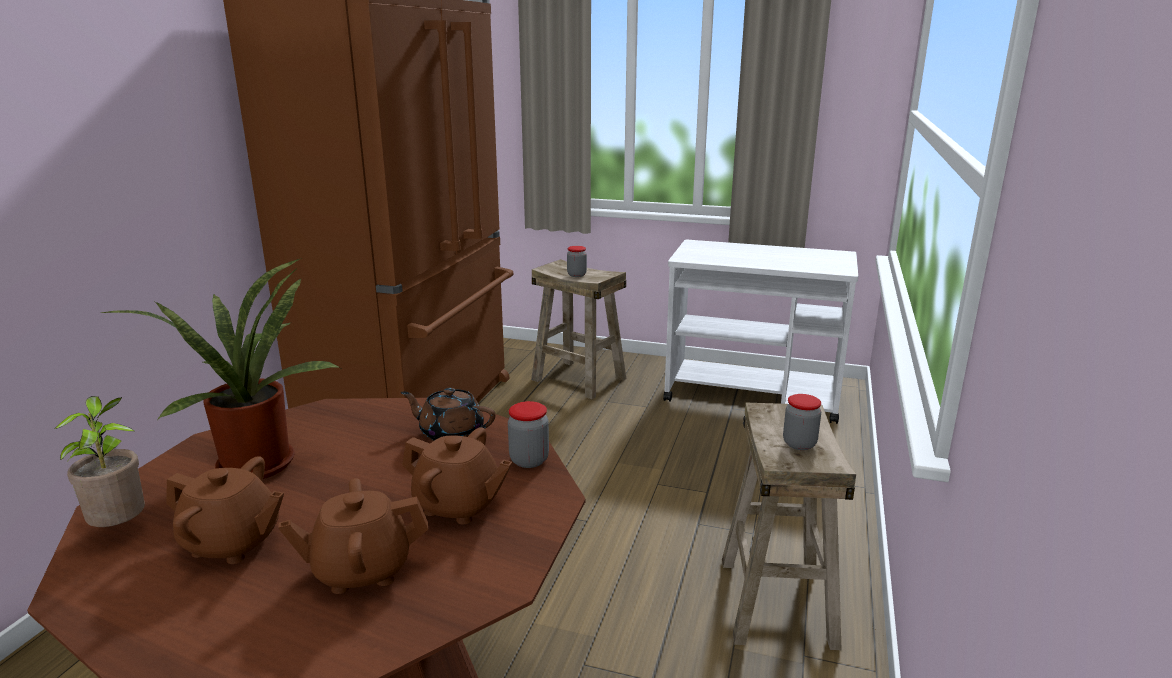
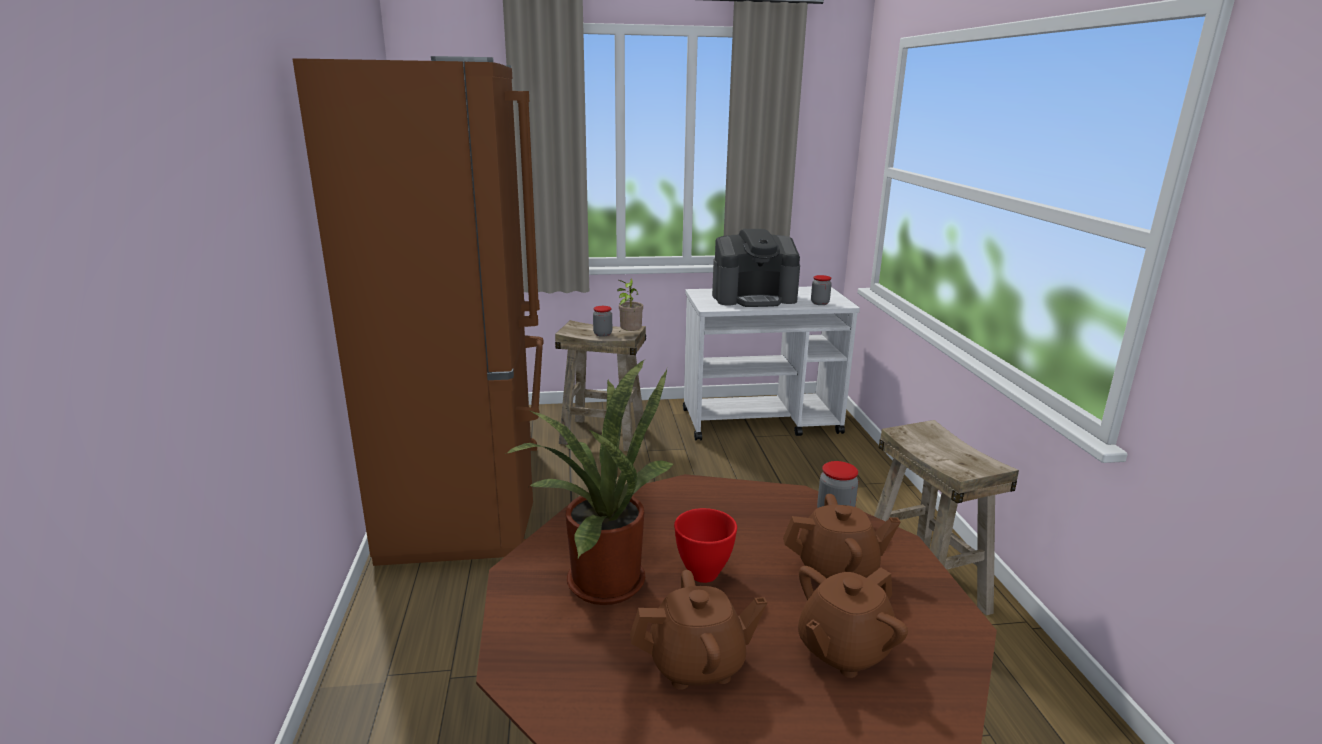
camera: 25 degrees left, 0 degrees up
potted plant [54,396,145,527] -> potted plant moved to [617,278,643,331]
brown teapot [401,388,495,441] -> none
jar [783,394,821,450] -> jar moved to [811,275,832,305]
none -> red bowl [674,508,737,583]
none -> coffee machine [712,229,800,307]

